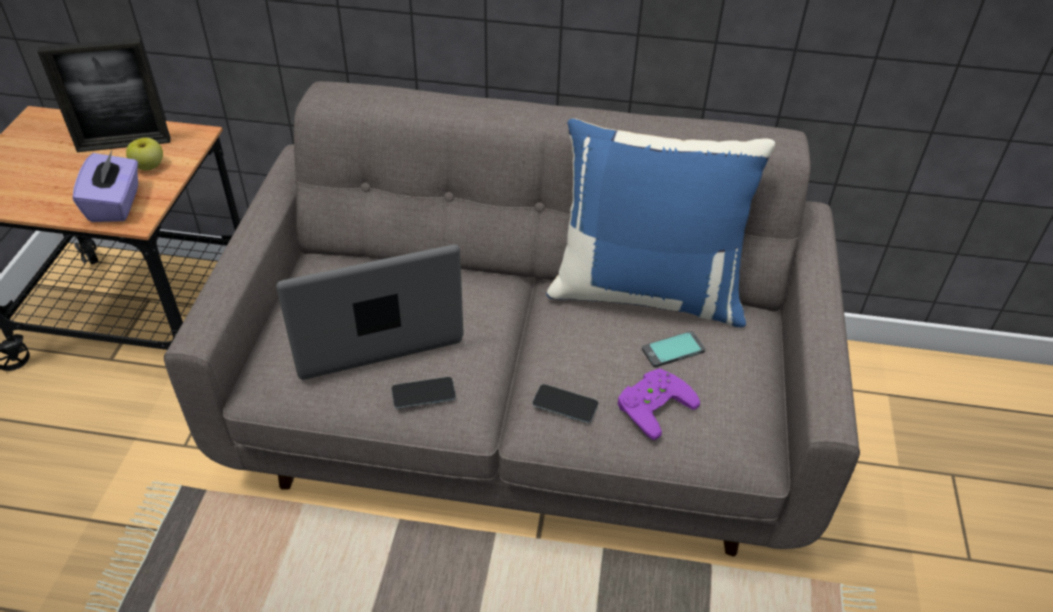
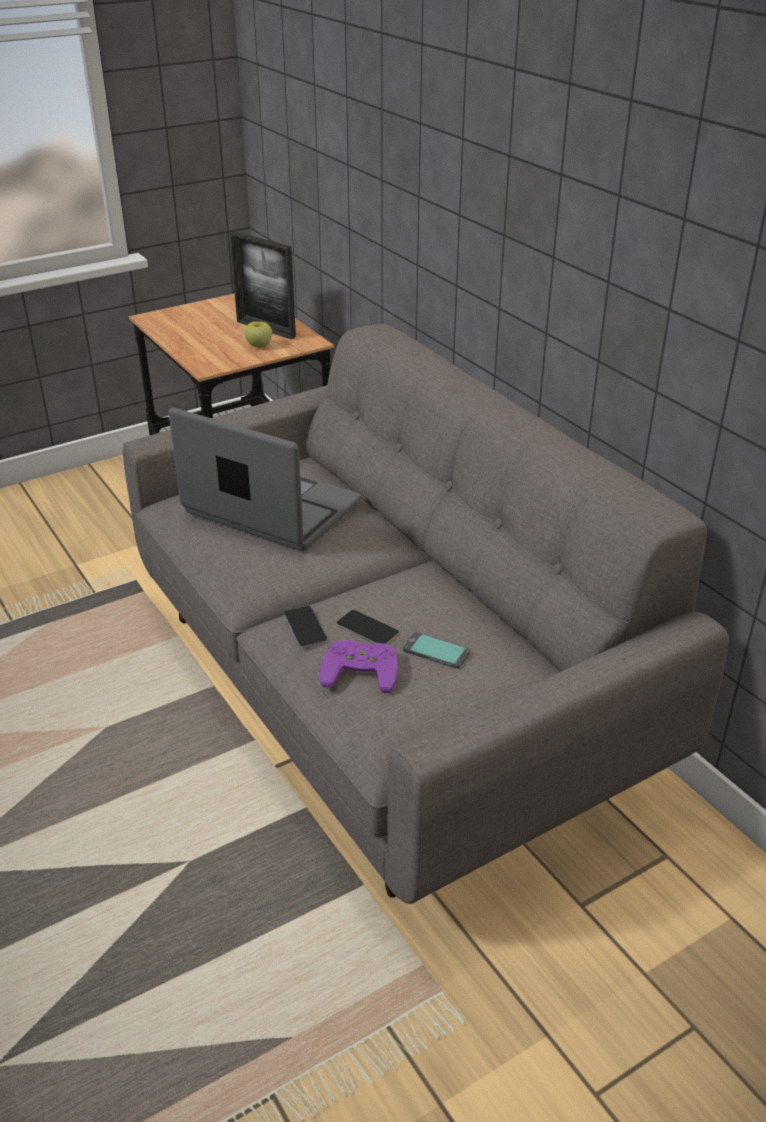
camera: 50 degrees right, 10 degrees down
purple tissue box [73,151,138,222] -> none
phone [392,377,456,409] -> phone moved to [337,610,399,644]
blue pillow [546,118,775,327] -> none

